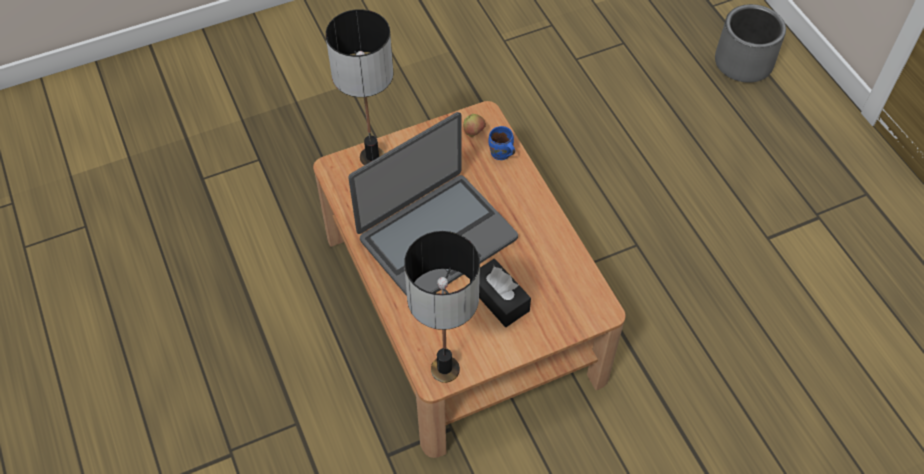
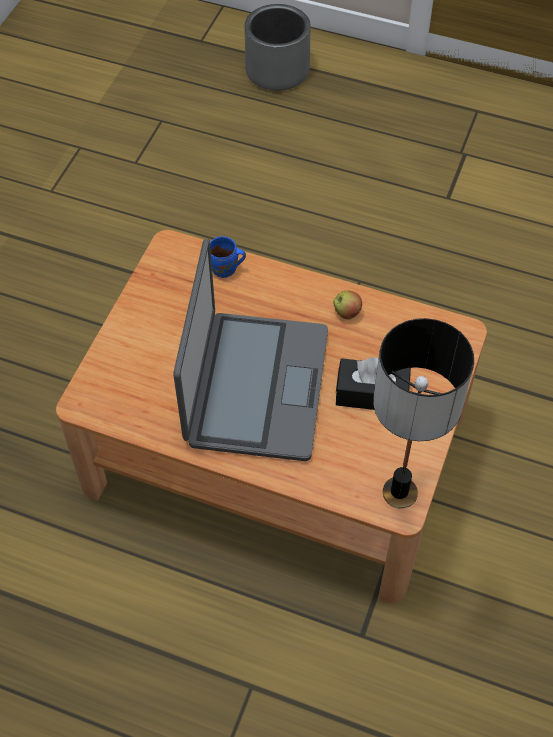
camera: 45 degrees left, 0 degrees up
table lamp [326,9,394,165] -> none
apple [463,114,486,136] -> apple moved to [333,291,362,319]

